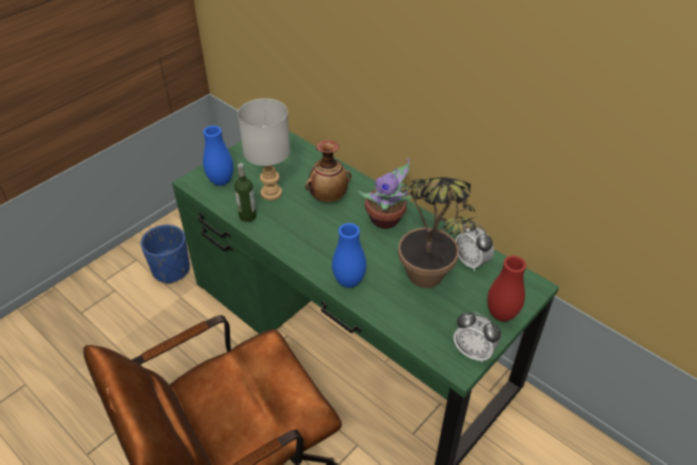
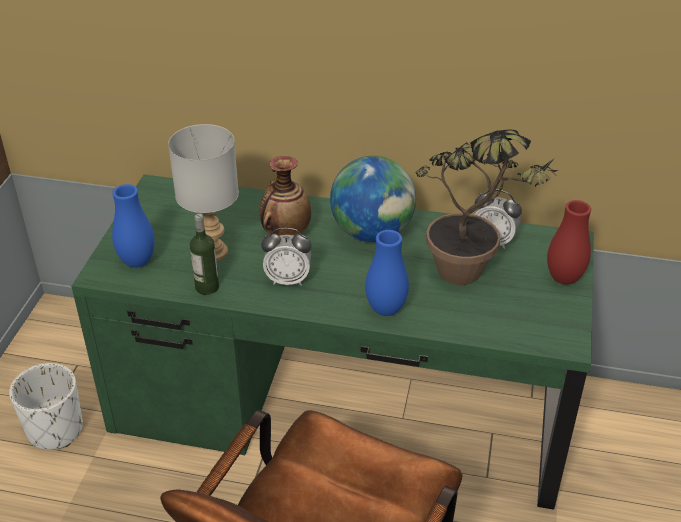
camera: 30 degrees left, 5 degrees down
blue planter [141,225,190,284] -> white planter [9,363,83,450]
potted plant [358,158,413,229] -> globe [330,156,416,242]
alarm clock [453,312,501,363] -> alarm clock moved to [261,228,312,285]

